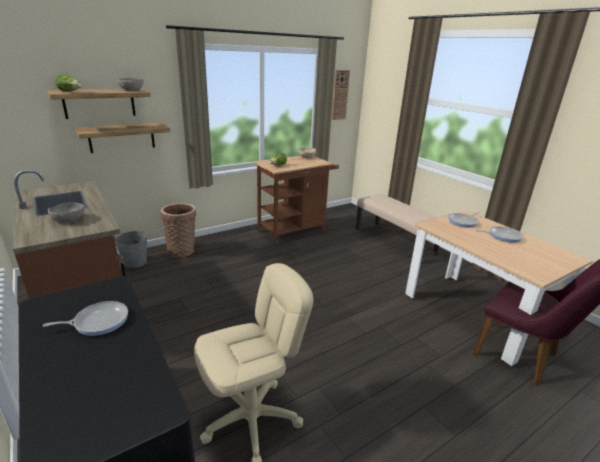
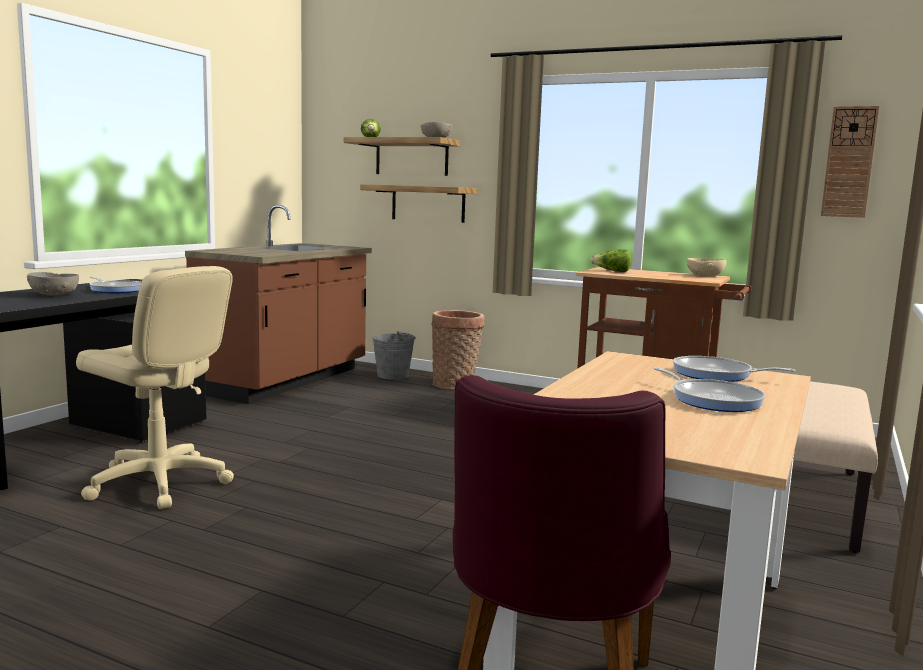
camera: 60 degrees right, 15 degrees down
grey bowl [48,203,84,223] -> grey bowl moved to [27,272,79,296]

